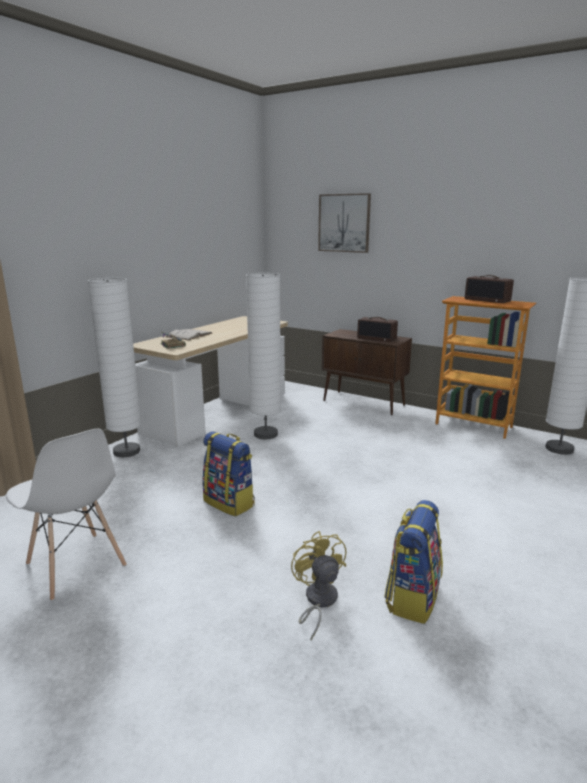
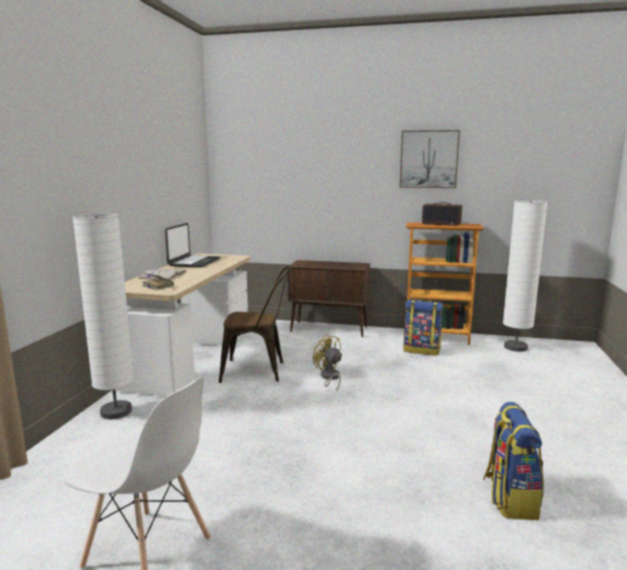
camera: 20 degrees left, 5 degrees down
backpack [202,431,255,517] -> backpack moved to [404,299,443,356]
white floor lamp [246,273,281,439] -> brown chair [219,266,290,383]
yellow fan [291,531,346,640] -> yellow fan moved to [313,334,342,392]
picture [318,193,371,253] -> picture moved to [400,130,460,188]
radio [357,317,398,342] -> none
none -> laptop [165,223,220,268]

